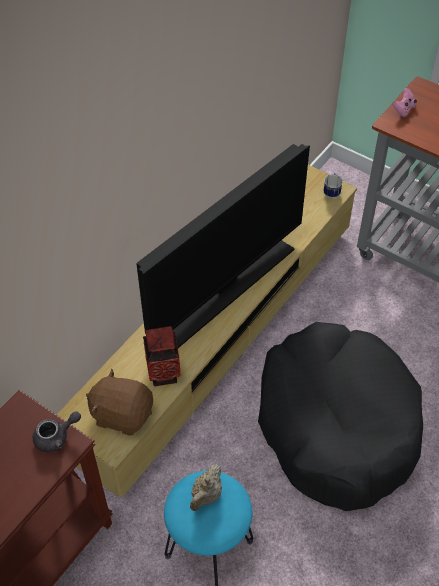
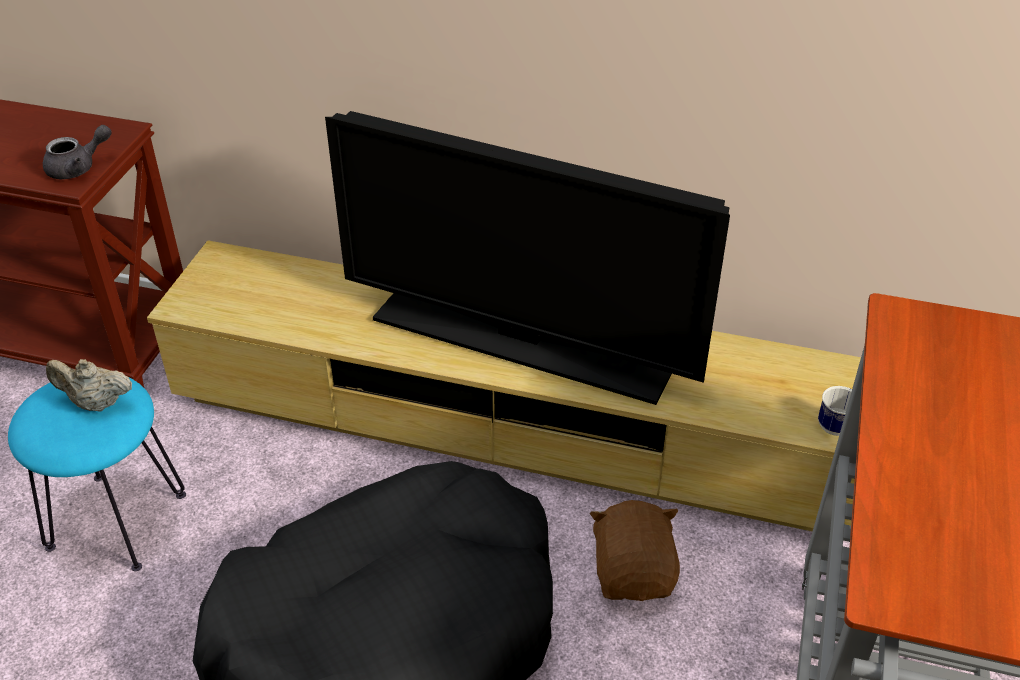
camera: 70 degrees right, 10 degrees down
grey teapot [33,411,81,452] -> grey teapot turned 75 degrees counterclockwise [43,125,112,179]
brown plush toy [86,369,153,436] -> brown plush toy moved to [590,500,680,601]
vase [143,326,181,387] -> none
pink game controller [392,88,417,117] -> none

